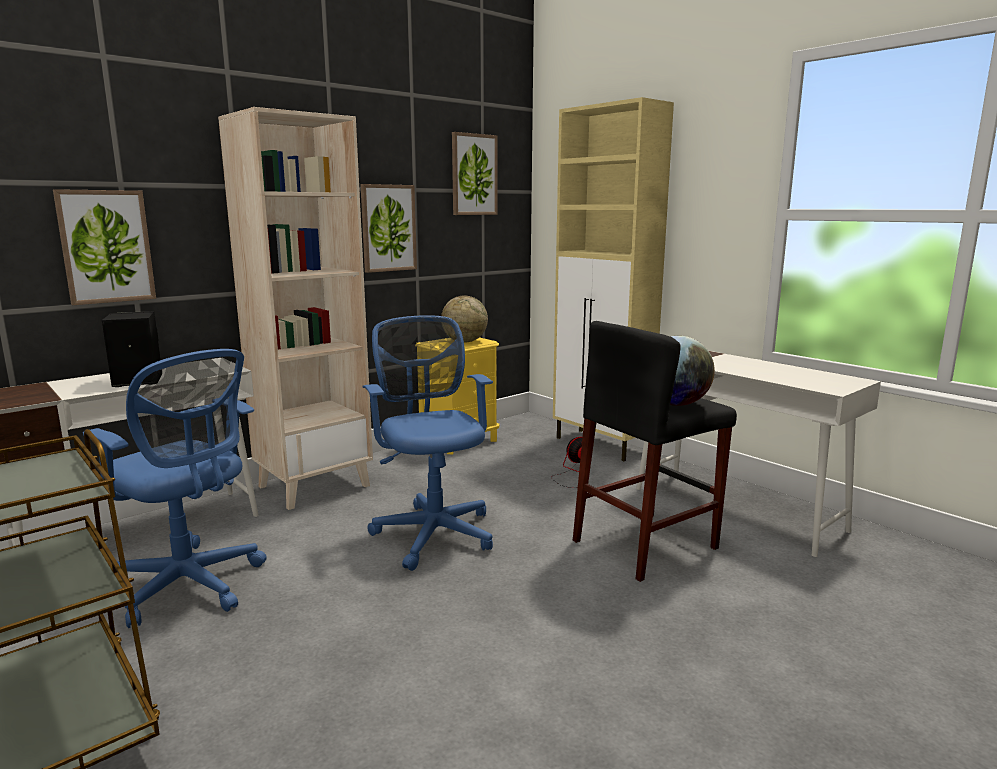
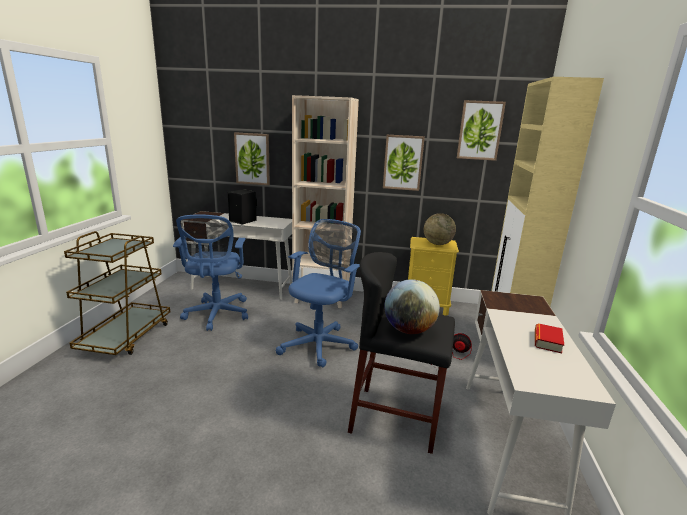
camera: 50 degrees right, 5 degrees up
none -> book [535,323,564,353]

